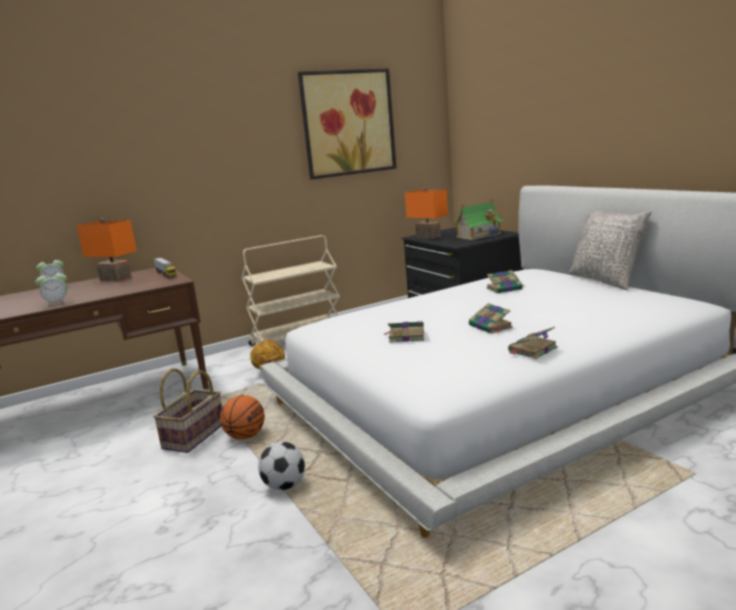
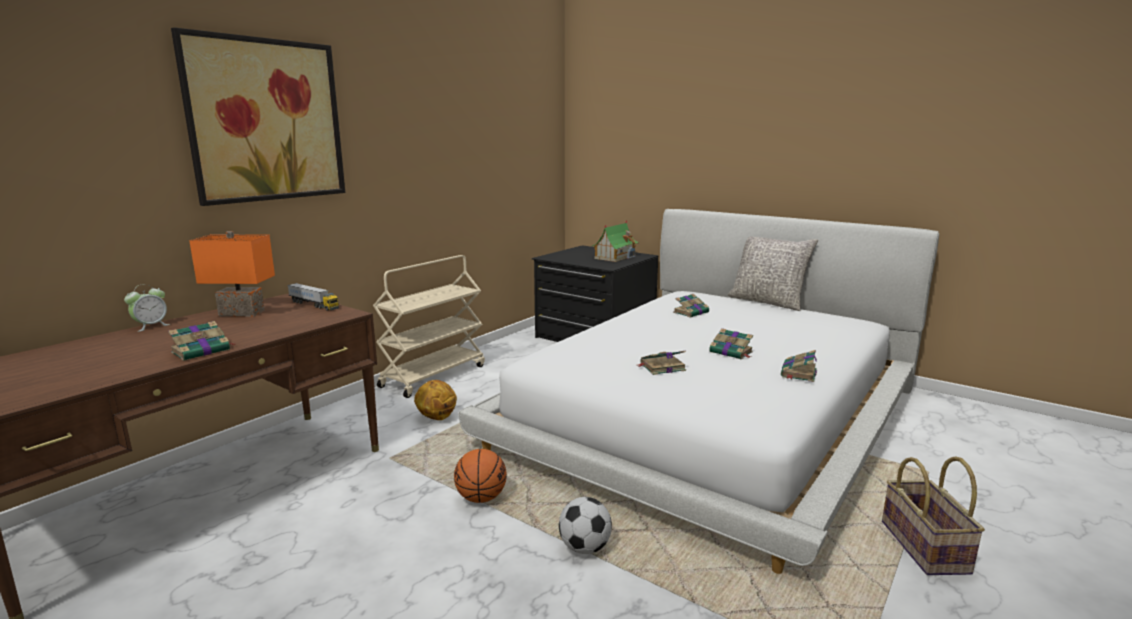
camera: 25 degrees left, 0 degrees up
alarm clock [35,271,69,307] -> book [168,321,235,361]
basket [153,368,222,453] -> basket moved to [882,456,985,575]
picture [298,68,396,179] -> picture moved to [171,27,345,206]
orange table lamp [405,187,448,239] -> none

